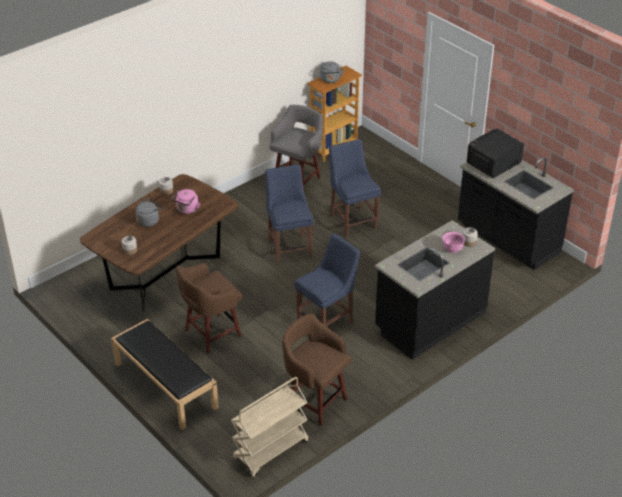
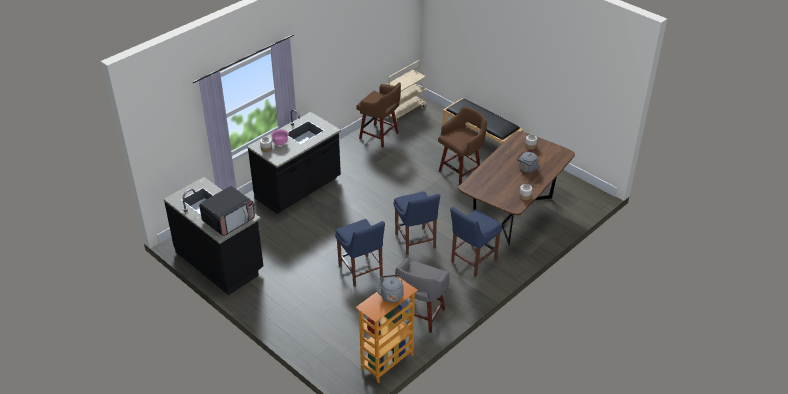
camera: 175 degrees right, 0 degrees up
pink kettle [172,189,201,214] -> none
blue chair [294,234,360,326] -> blue chair moved to [450,207,502,277]

